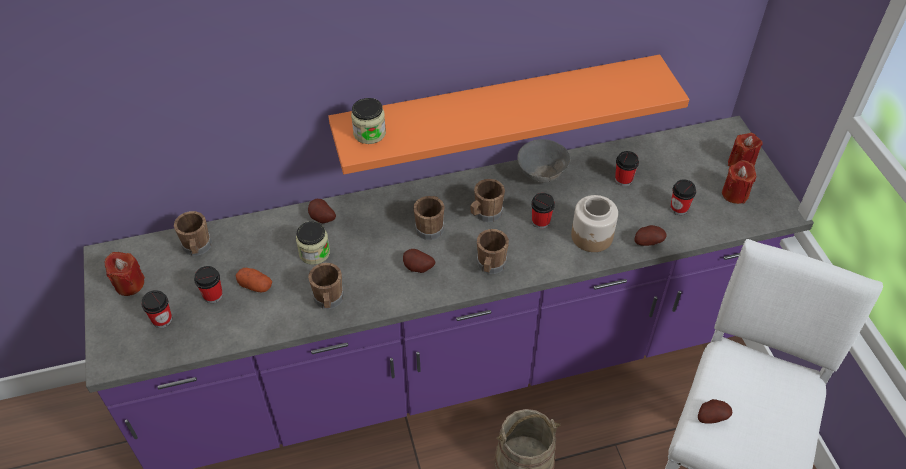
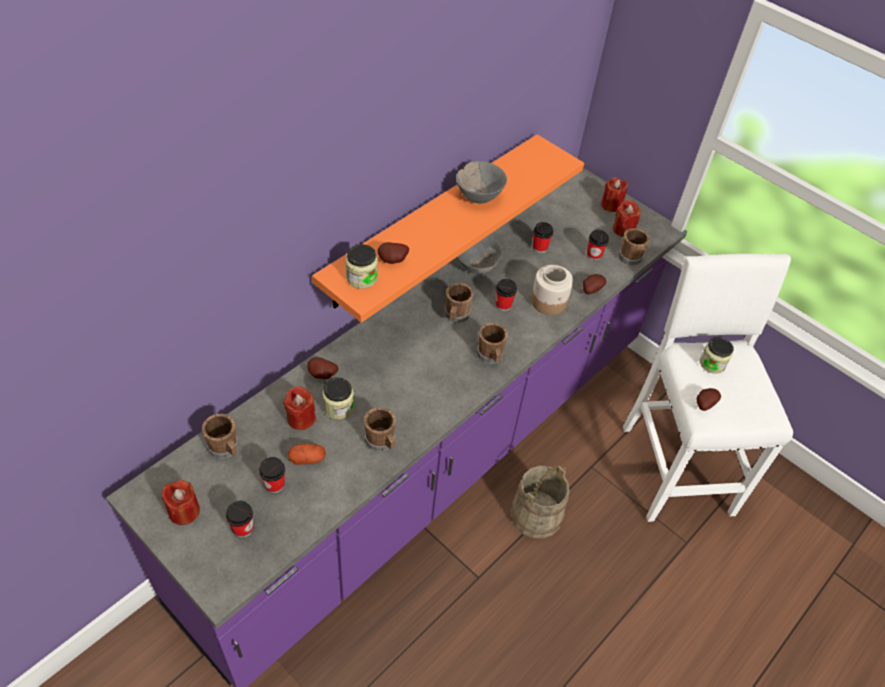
camera: 35 degrees left, 0 degrees up
potato [403,249,435,273] -> potato moved to [378,242,409,264]
brown mug [413,196,445,240] -> brown mug moved to [618,228,650,265]
none -> red candle [283,386,316,430]
none -> grey bowl [456,161,507,203]
none -> jar [700,337,734,374]

